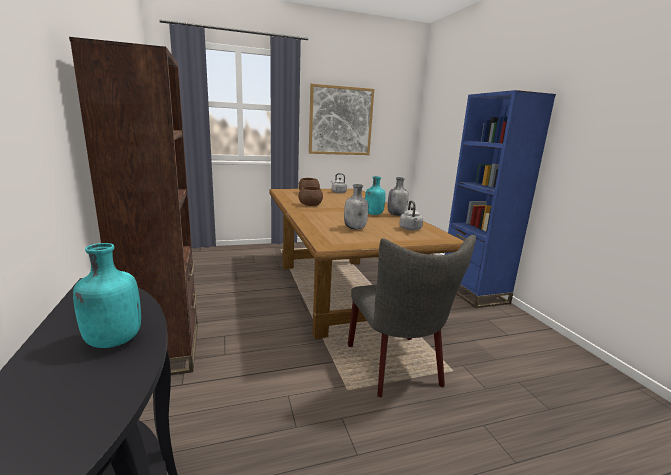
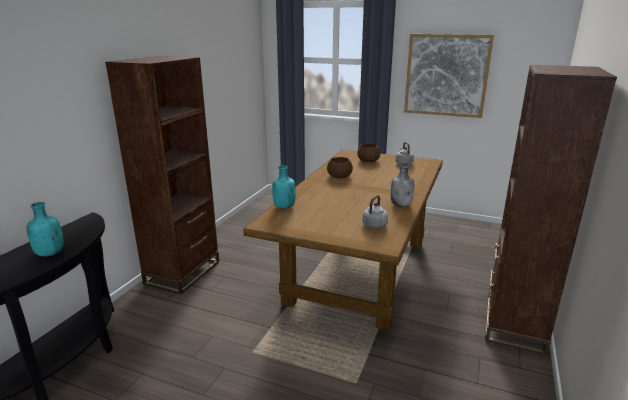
camera: 40 degrees right, 5 degrees up
grey bottle [344,184,368,230] -> none
grey chair [348,234,476,398] -> none
turquoise bottle [365,176,386,215] -> turquoise bottle moved to [272,165,296,209]
blue bookcase [445,90,556,308] -> brown bookcase [485,64,617,356]

